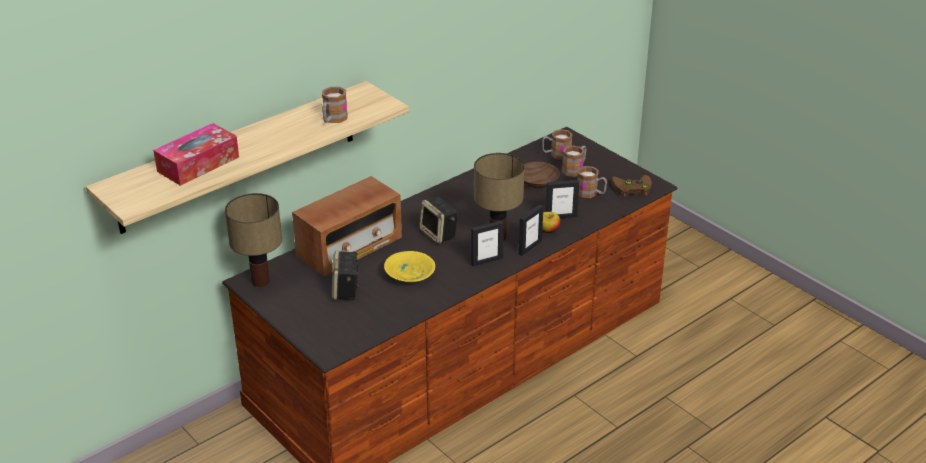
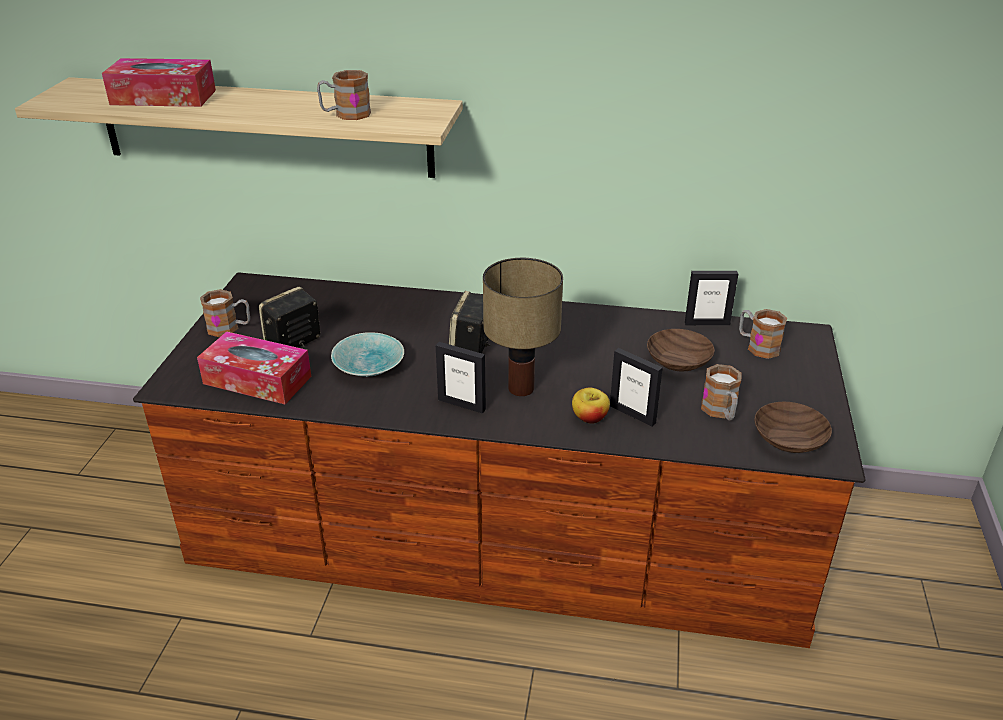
camera: 50 degrees right, 0 degrees up
table lamp [225,193,282,287] -> none
radio [292,176,402,276] -> none
yellow bowl [384,251,435,282] -> turquoise bowl [331,332,404,377]
picture frame [518,204,543,256] -> picture frame moved to [685,271,738,325]
mug [562,146,586,177] -> mug moved to [200,289,250,337]
brown game controller [611,175,652,197] -> brown bowl [754,402,832,453]
none -> tissue box [197,331,312,404]

